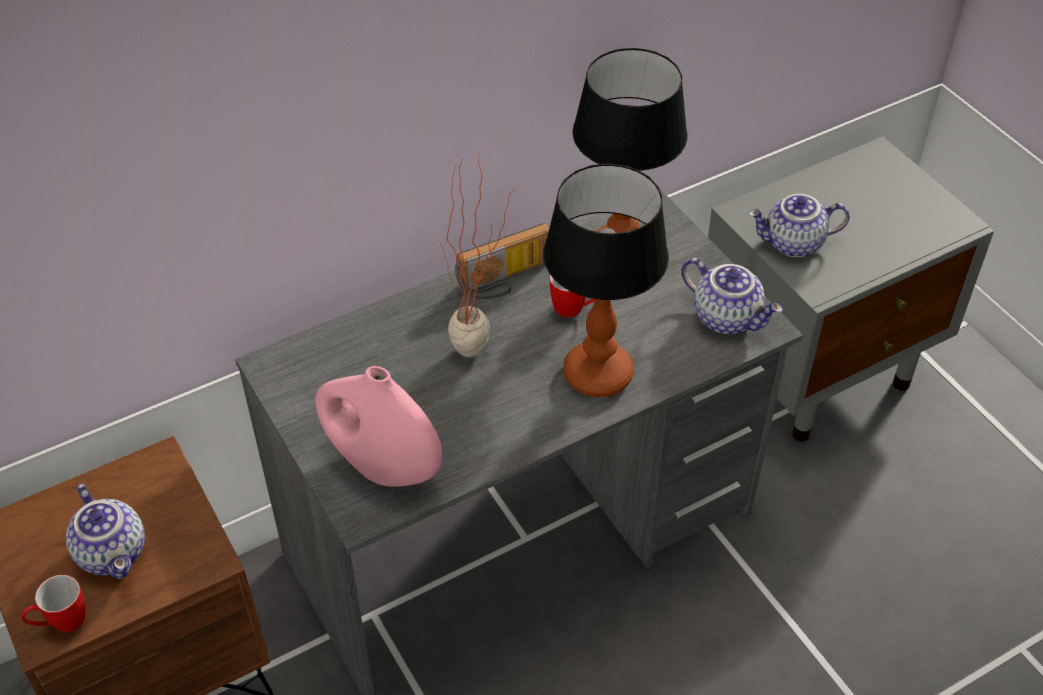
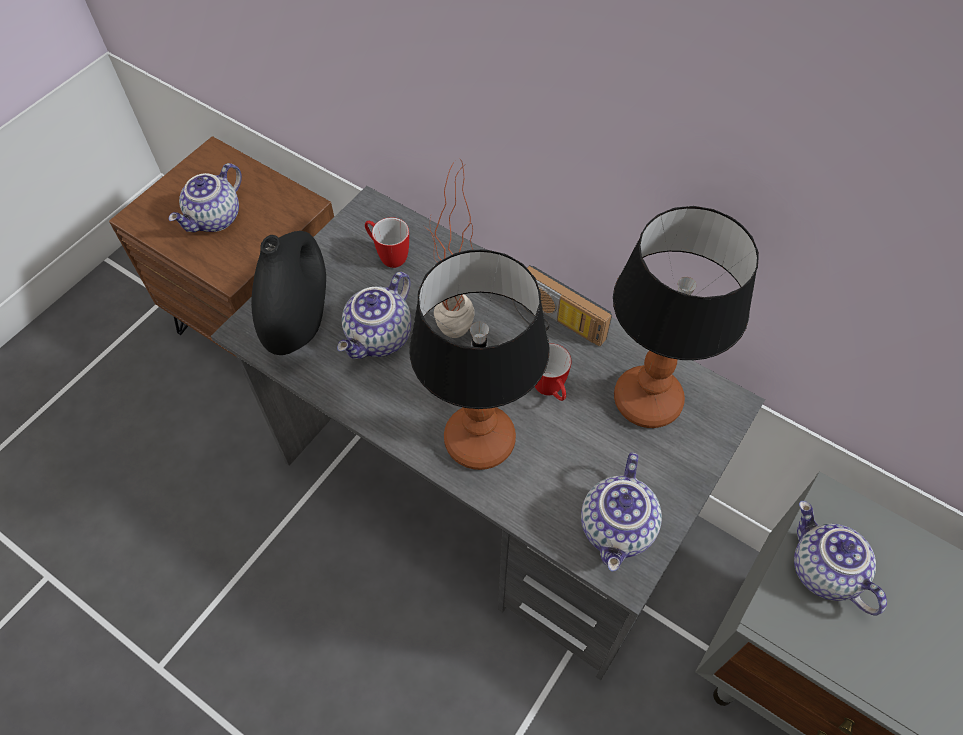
camera: 65 degrees right, 10 degrees up
mug [21,575,85,632] -> mug moved to [365,217,409,268]
pink vase [315,366,442,487] -> black vase [251,231,326,355]
none -> teapot [337,272,412,359]

